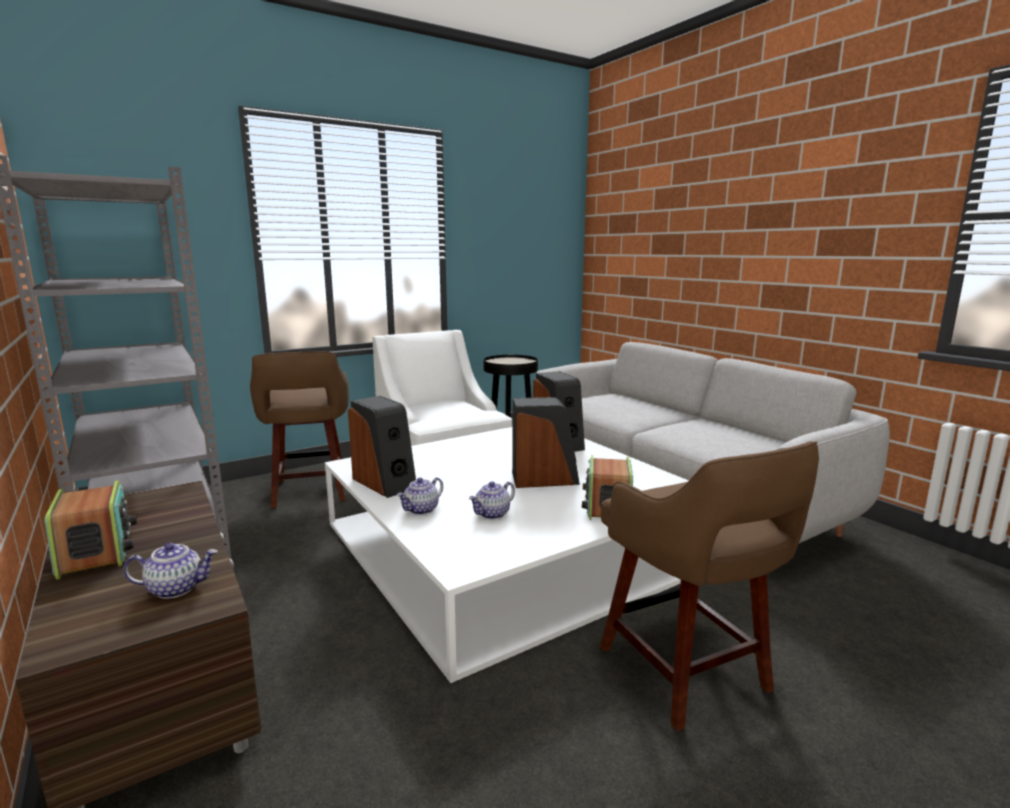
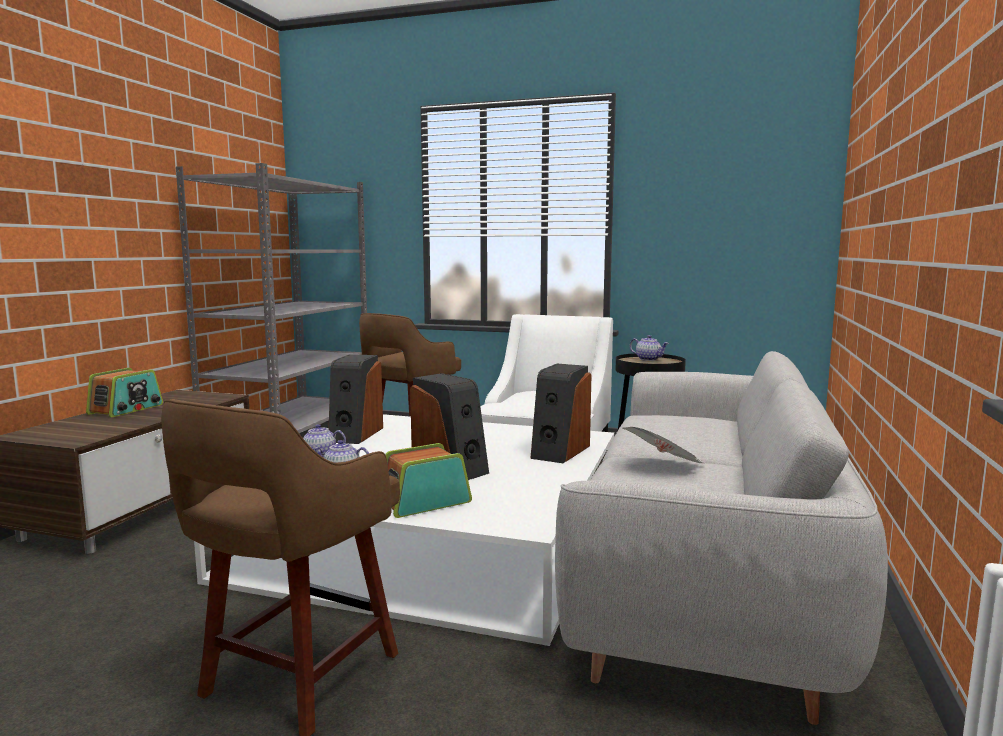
camera: 50 degrees right, 5 degrees down
teapot [123,543,217,599] -> teapot moved to [630,335,669,361]
none -> newspaper [623,427,702,463]

